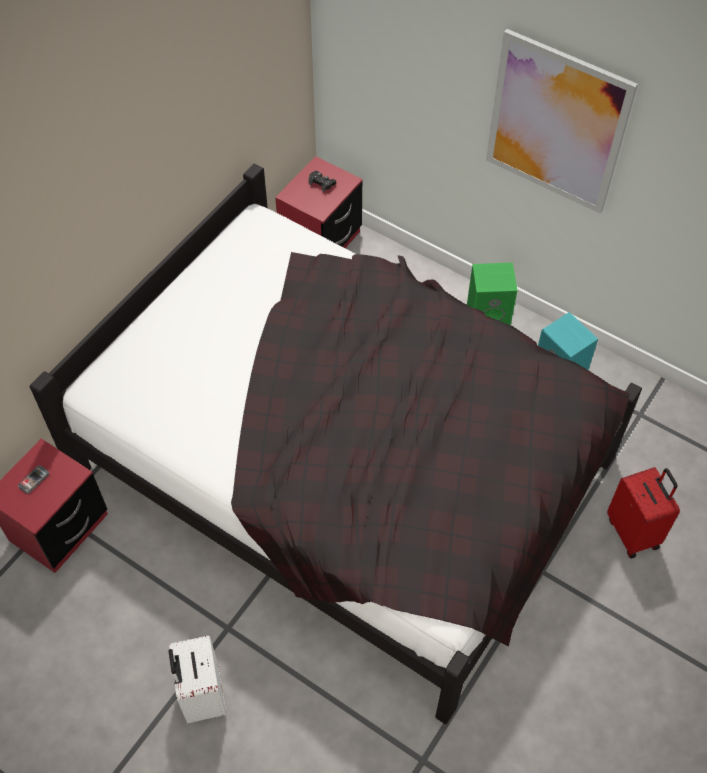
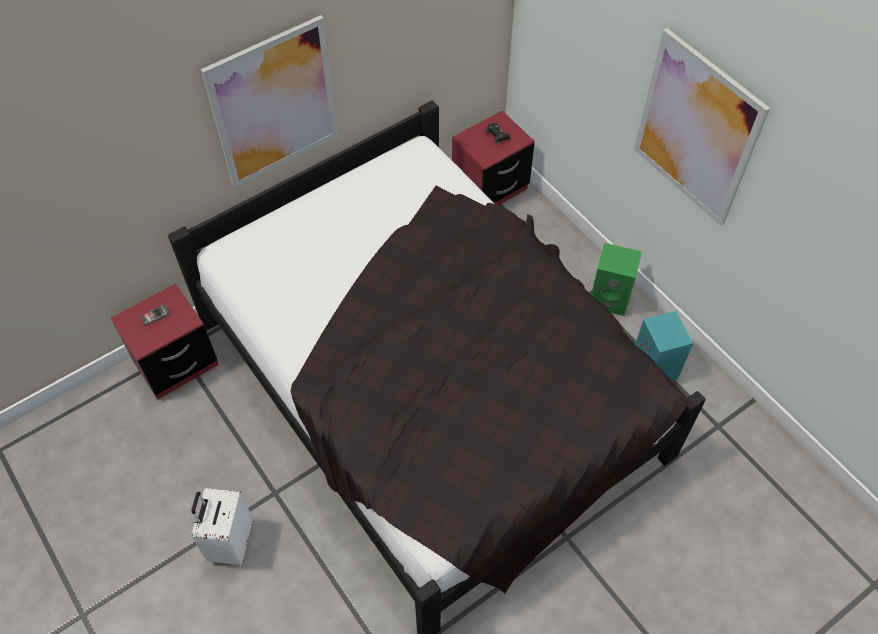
camera: 20 degrees right, 0 degrees up
red suitcase [607,467,680,558] -> none
none -> picture [201,15,338,188]

